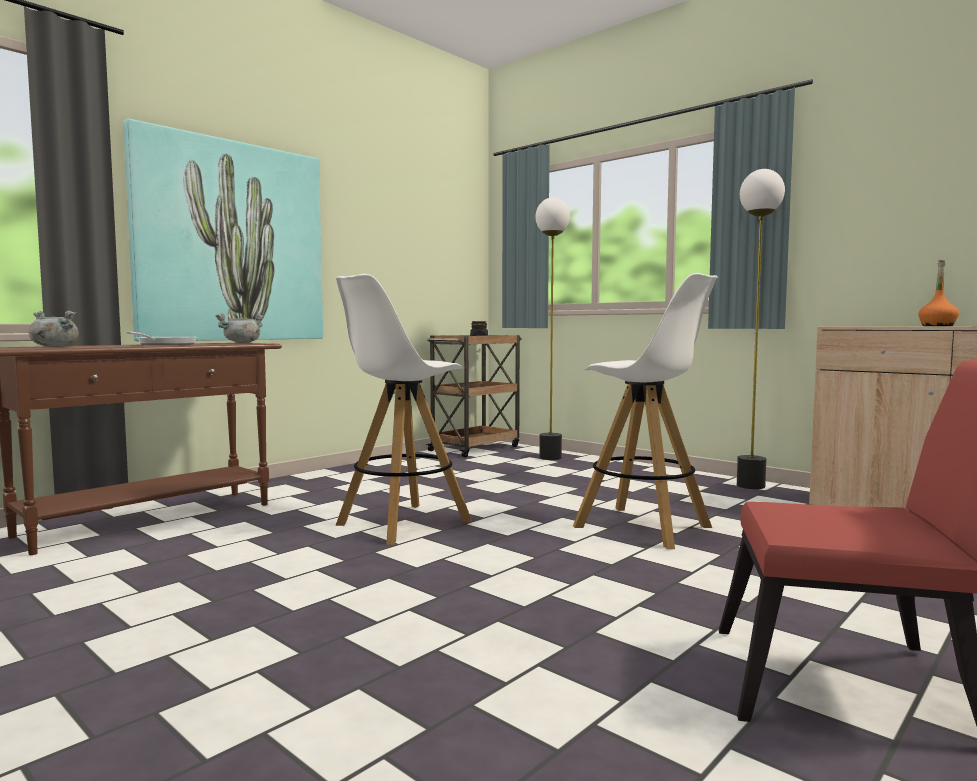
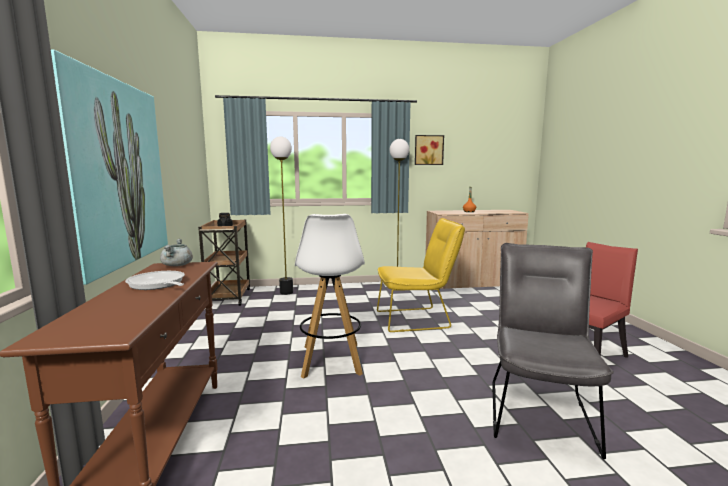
camera: 50 degrees left, 5 degrees up
grey cooking pot [29,311,79,347] -> none
white stool [573,273,718,549] -> yellow chair [377,218,465,332]
none -> picture [415,135,444,165]
none -> grey chair [492,243,614,459]

